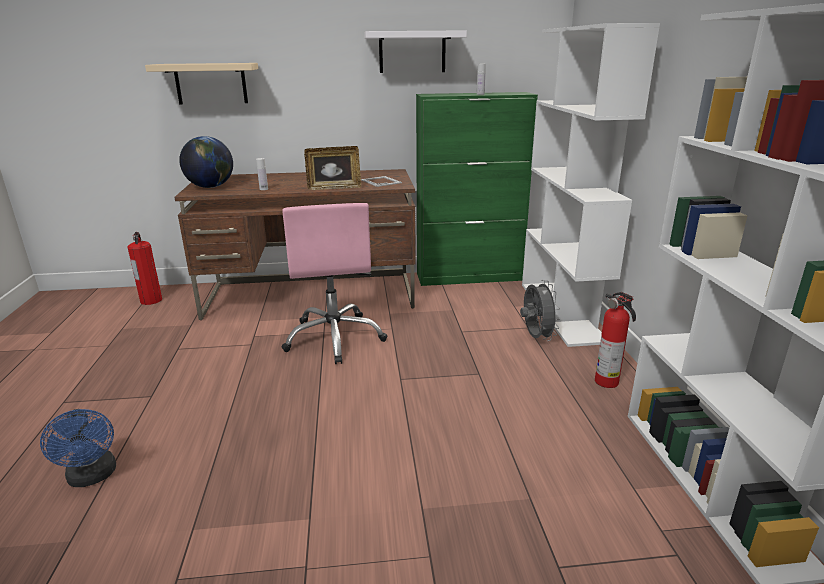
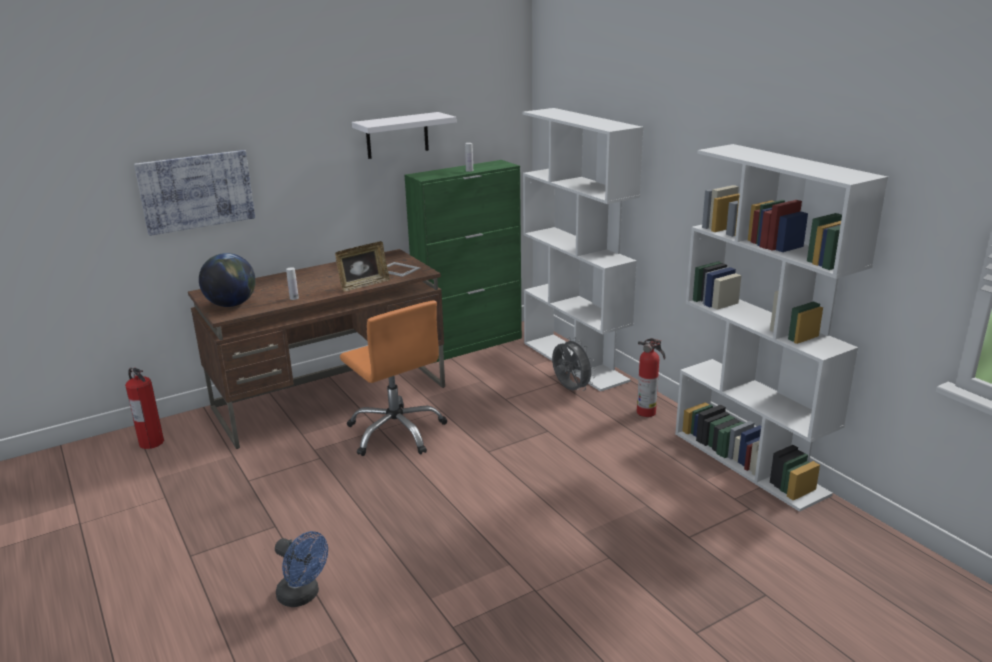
camera: 25 degrees left, 0 degrees up
beige shelf [145,63,258,104] -> picture [134,150,255,236]
pink office chair [282,203,387,364] -> orange office chair [340,300,447,456]

